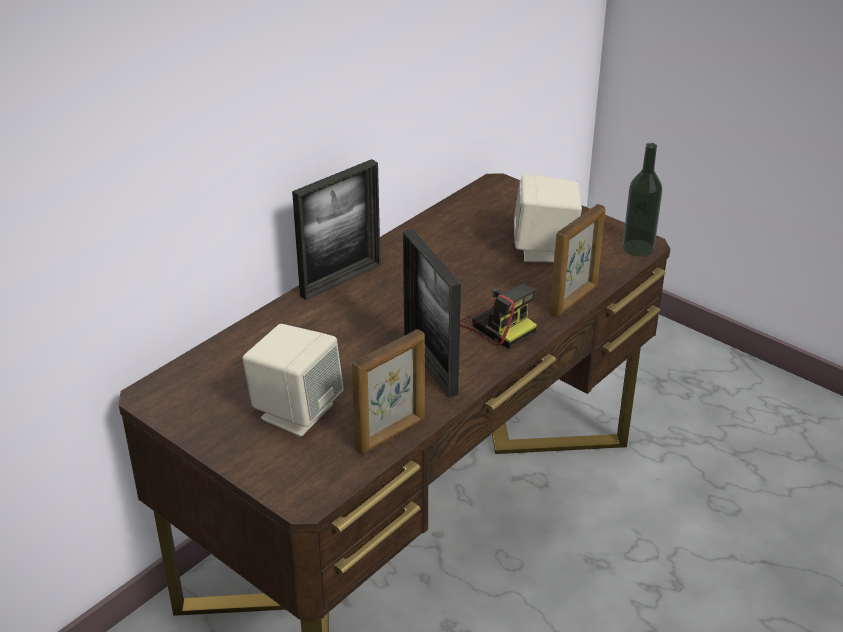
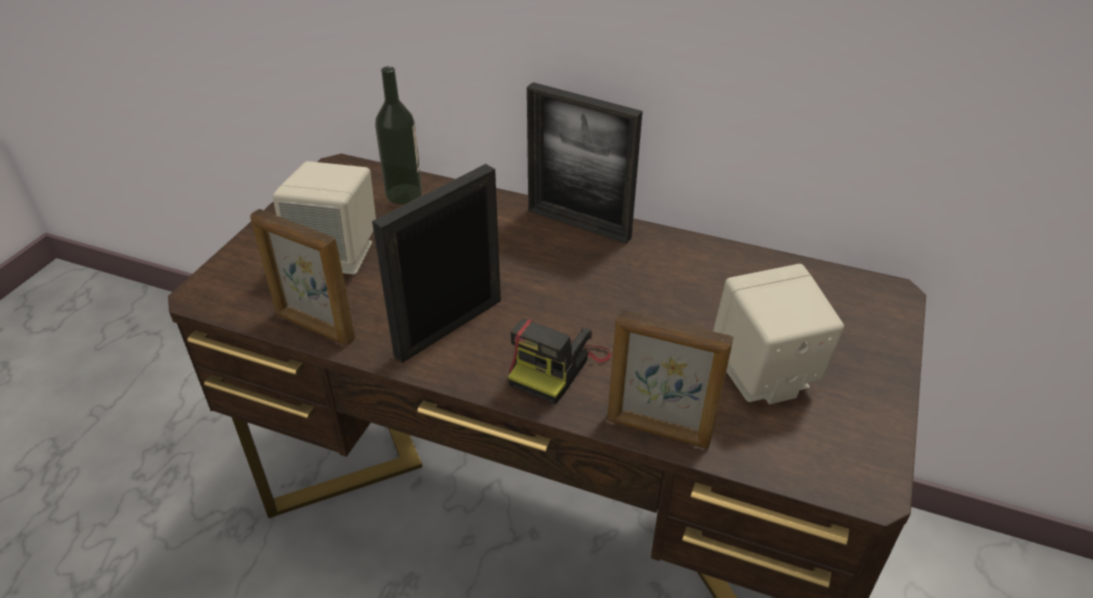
camera: 70 degrees right, 5 degrees up
bottle [623,143,662,256] -> bottle moved to [375,66,422,204]

